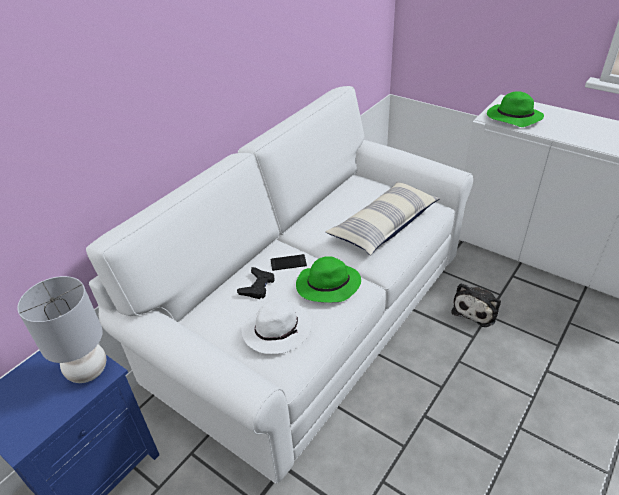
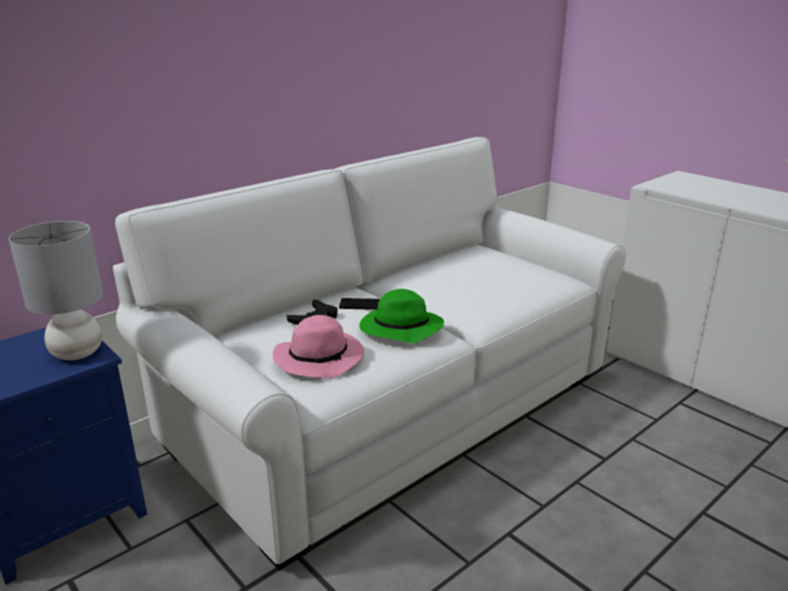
camera: 10 degrees right, 15 degrees down
white hat [242,299,311,354] -> pink hat [273,315,364,379]
pillow [326,181,440,256] -> none
plush toy [451,283,501,327] -> none
green hat [487,91,544,127] -> none

